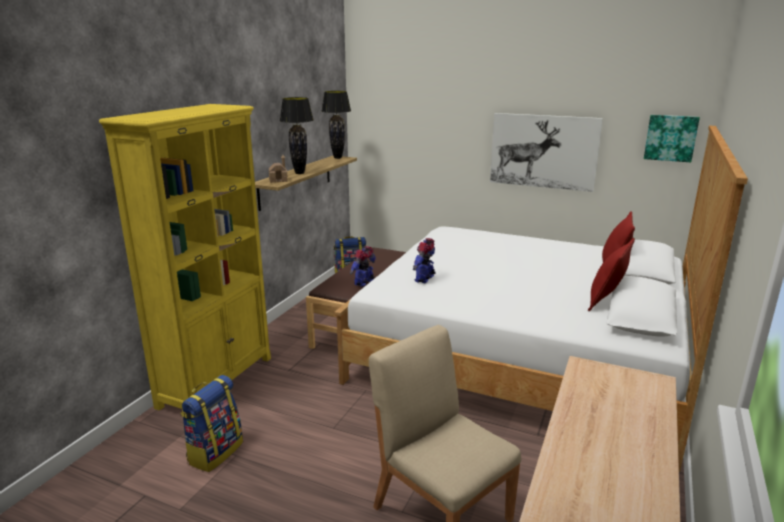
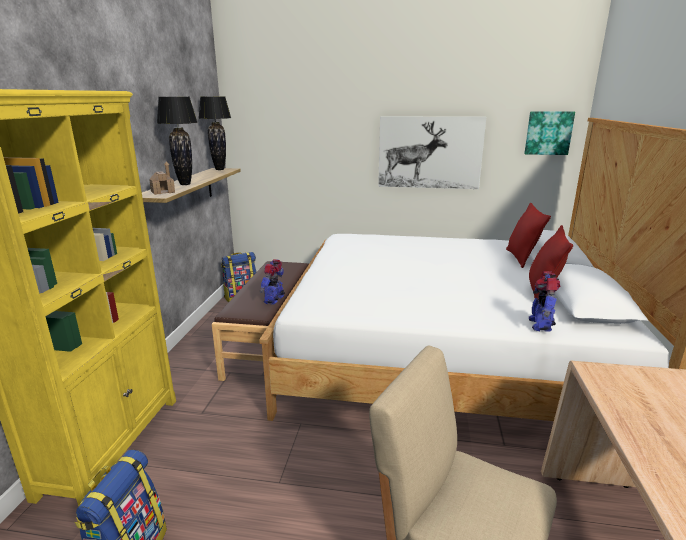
camera: 15 degrees left, 0 degrees up
toy robot [413,238,435,283] -> toy robot moved to [529,271,561,332]

